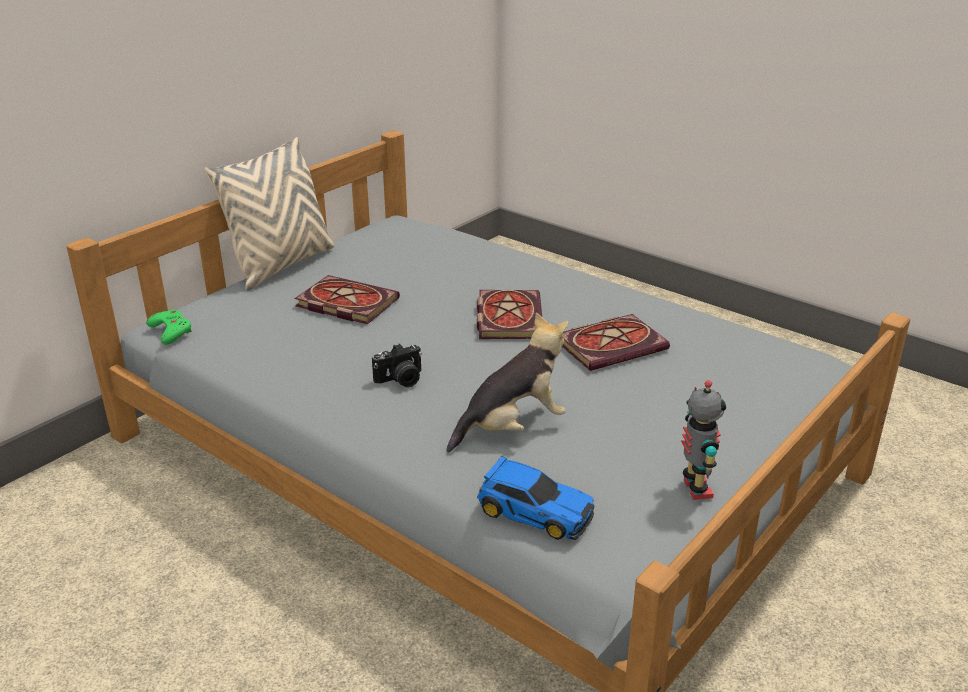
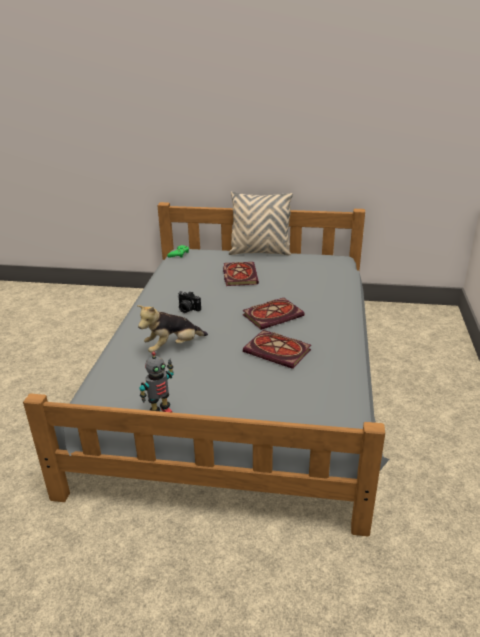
camera: 60 degrees right, 0 degrees up
plush toy [446,312,569,453] -> plush toy turned 120 degrees clockwise [137,305,208,353]
toy car [477,456,594,540] -> none

